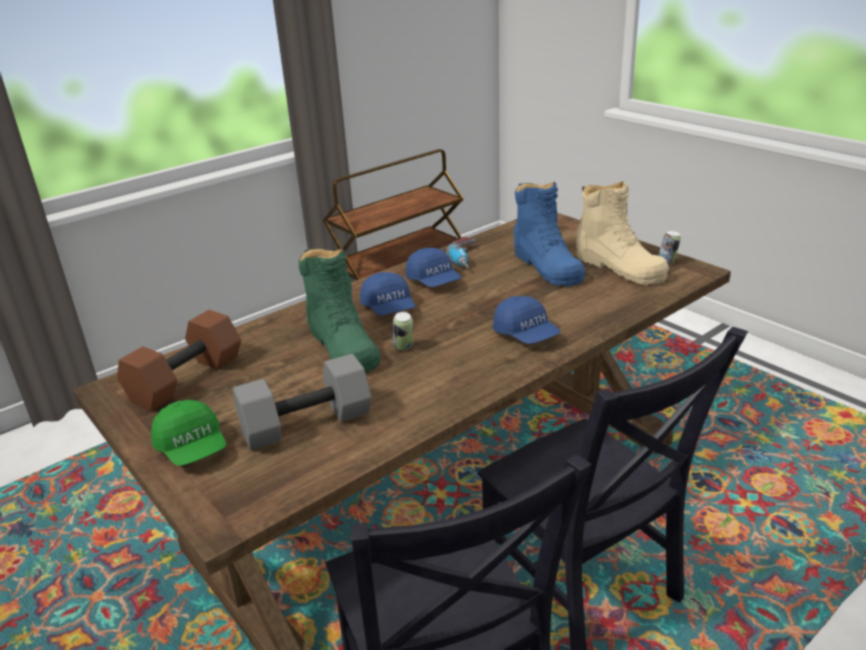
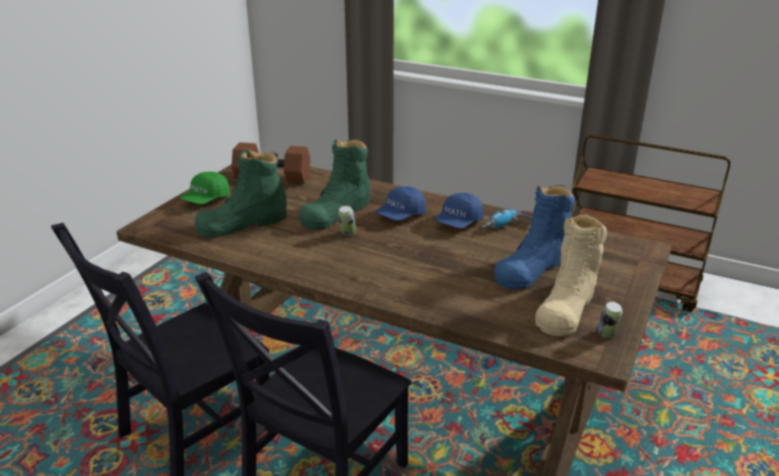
camera: 65 degrees right, 0 degrees up
grey dumbbell [233,354,372,450] -> green boot [195,149,287,238]
blue cap [493,296,560,344] -> none

